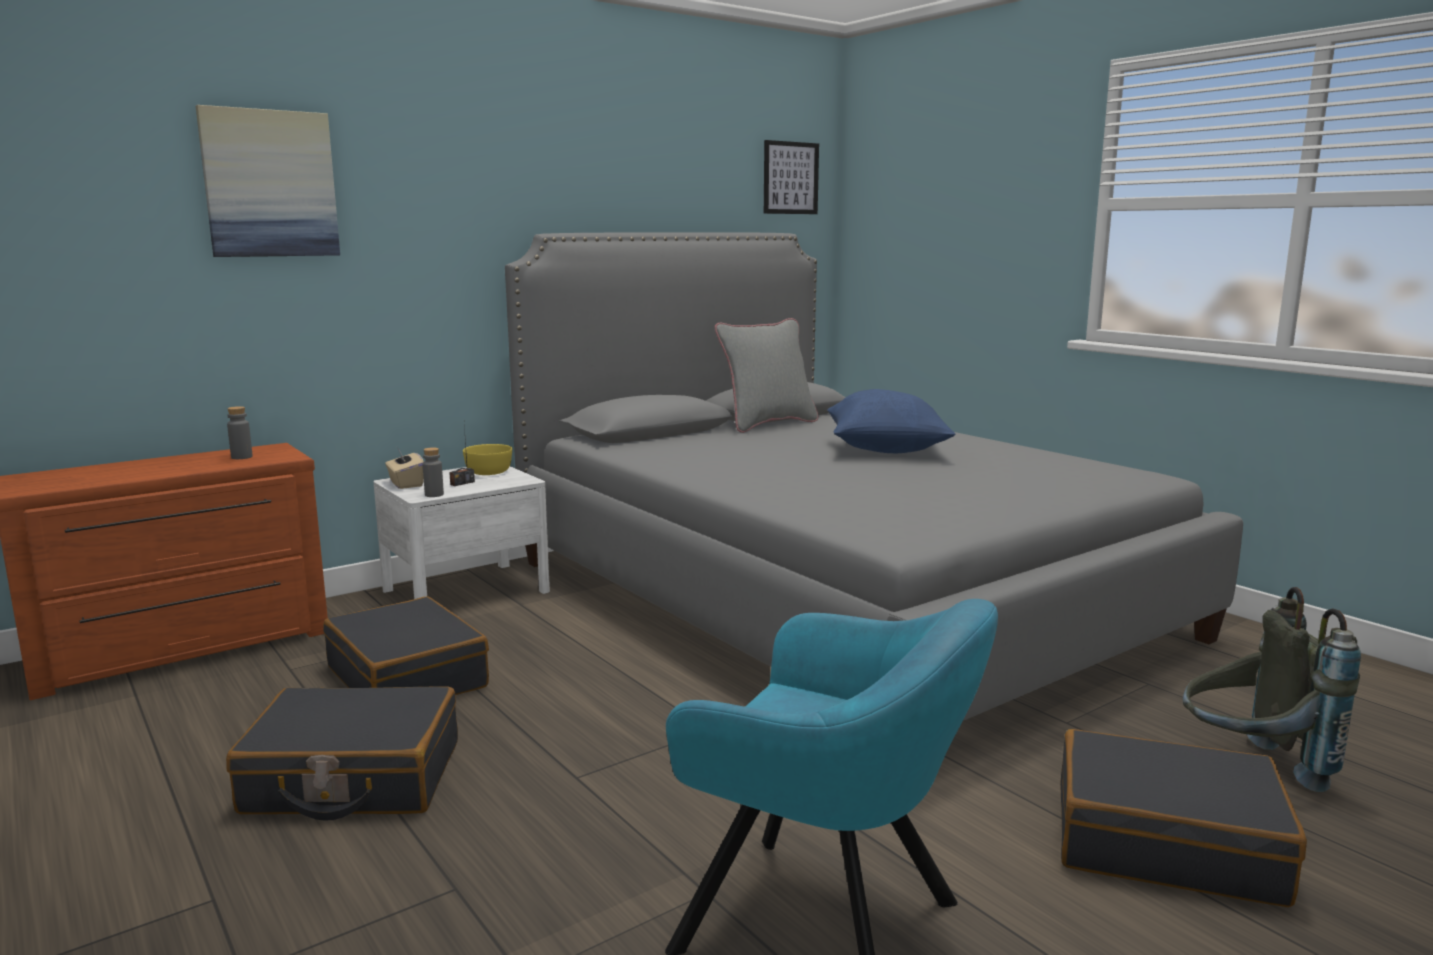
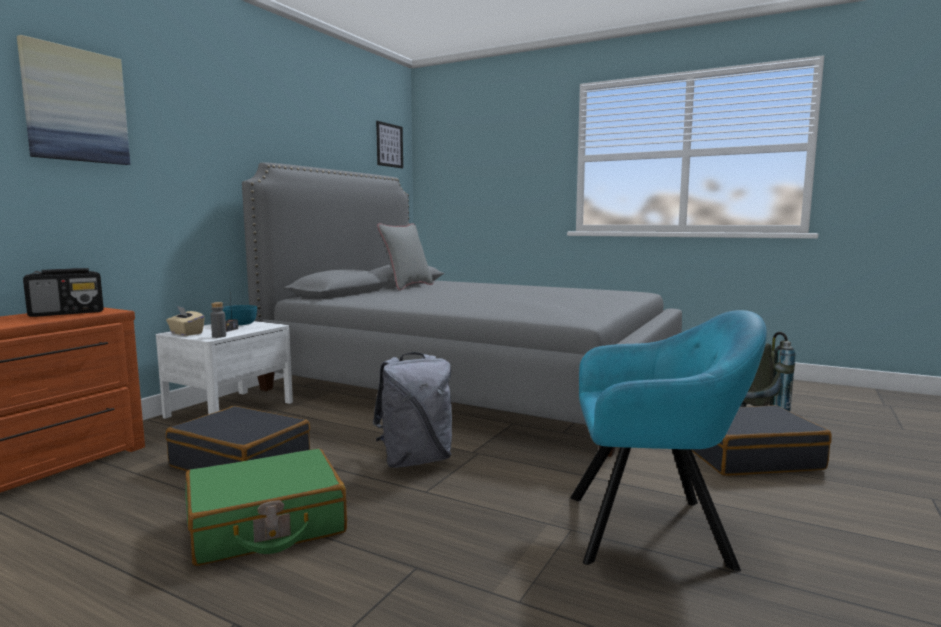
camera: 25 degrees left, 5 degrees down
black suitcase [226,687,458,820] -> green suitcase [185,449,347,566]
grey bottle [227,406,253,459] -> radio [23,268,104,317]
yellow bowl [463,444,512,475] -> turquoise bowl [222,305,257,325]
blue pillow [827,389,955,453] -> none
none -> grey backpack [373,352,452,468]

